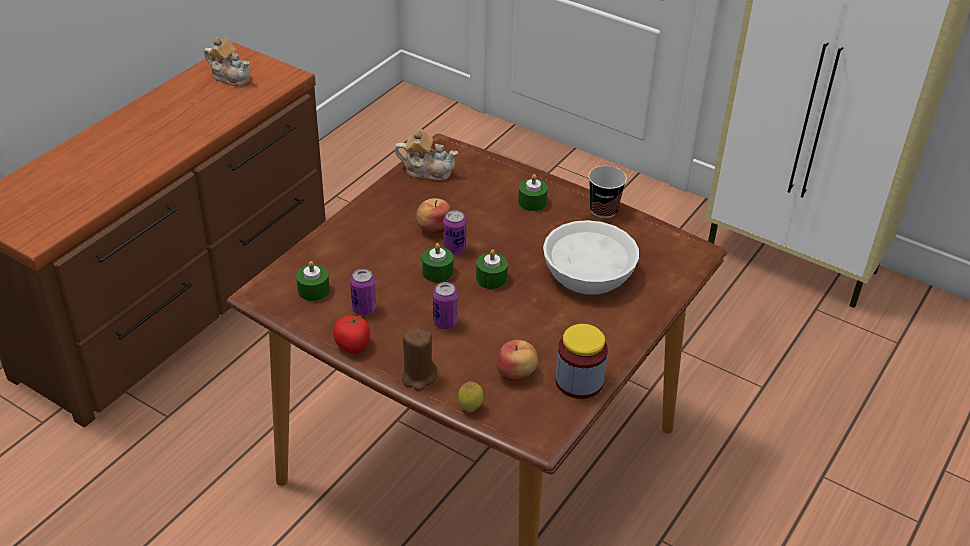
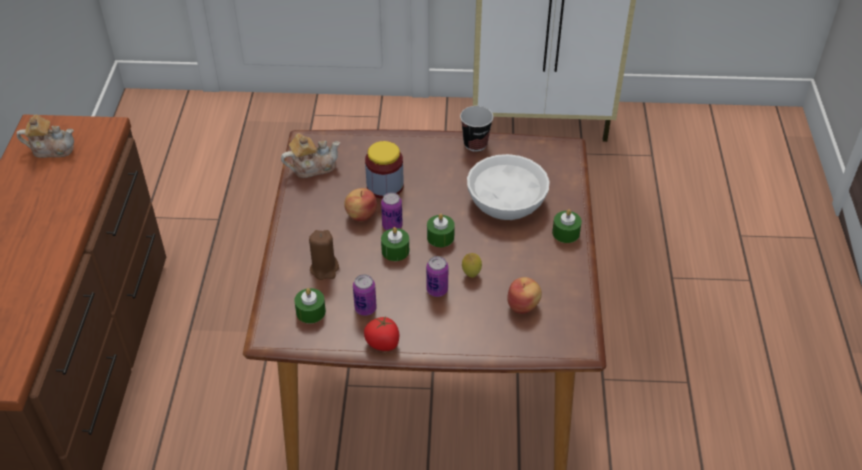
camera: 30 degrees left, 5 degrees up
brown candle [401,327,437,391] -> brown candle moved to [309,230,339,280]
lemon [458,381,483,412] -> lemon moved to [462,253,482,278]
green candle [518,174,548,211] -> green candle moved to [552,209,582,243]
jar [555,324,608,399] -> jar moved to [365,141,404,199]

